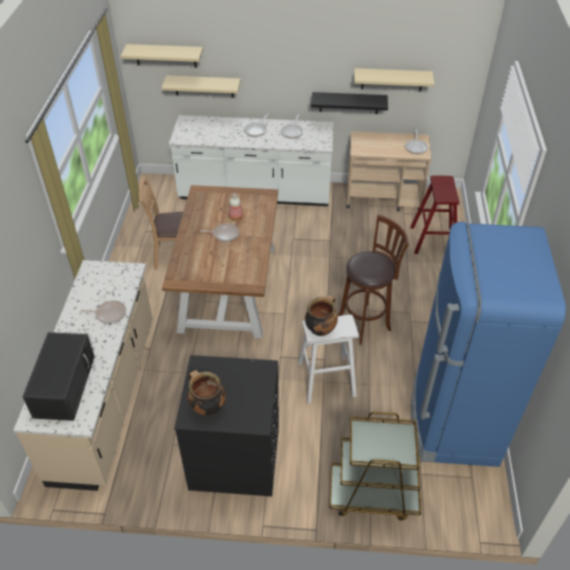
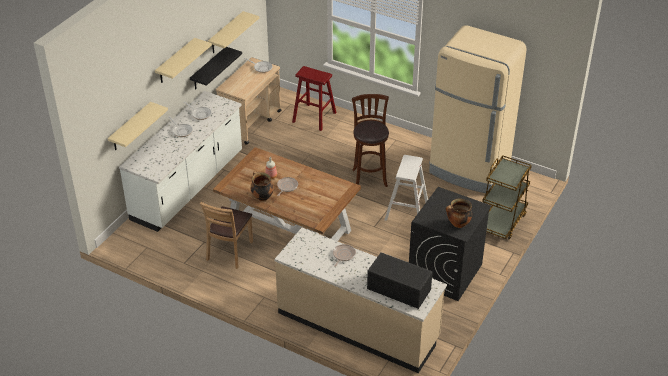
camera: 65 degrees left, 5 degrees down
beige shelf [121,44,203,68] -> beige shelf moved to [155,38,212,83]
cooking pot [305,295,338,336] -> cooking pot moved to [250,171,274,201]
blue fridge [411,222,566,467] -> beige fridge [429,25,526,193]

